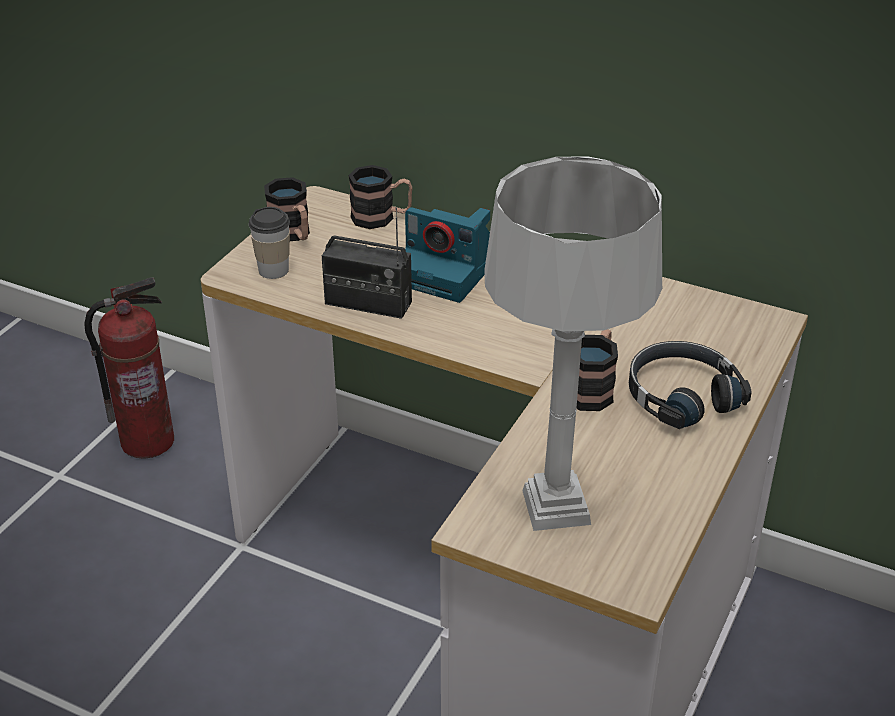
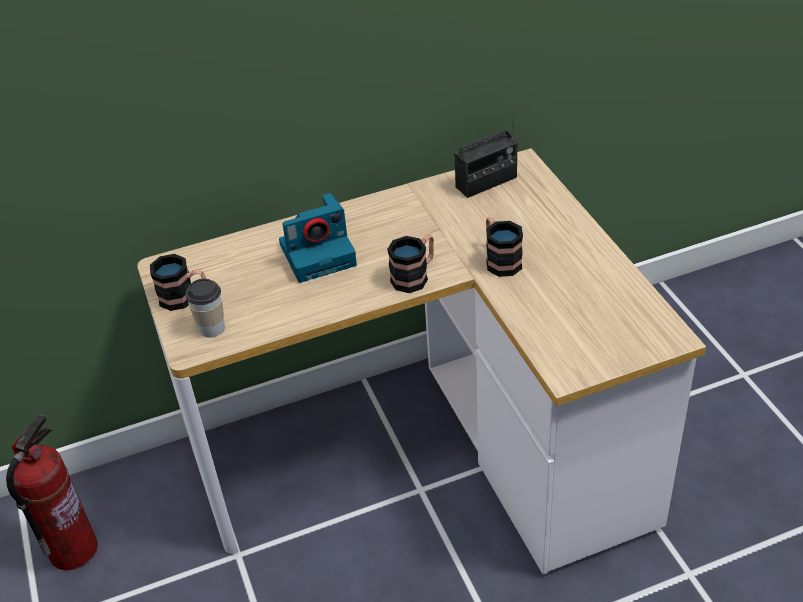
camera: 45 degrees left, 5 degrees up
radio [322,207,412,319] -> radio moved to [455,101,517,198]
mug [348,165,412,229] -> mug moved to [387,235,434,293]
grey table lamp [484,156,662,531] -> none
black headphones [629,341,752,429] -> none

